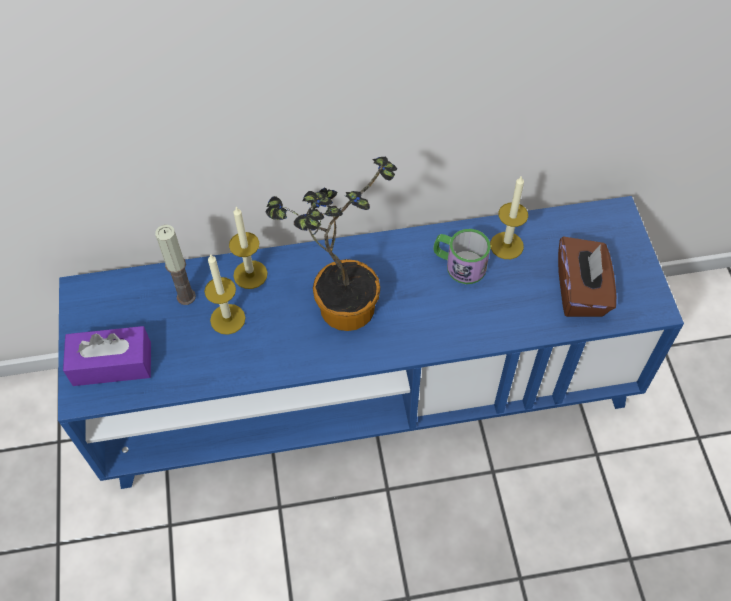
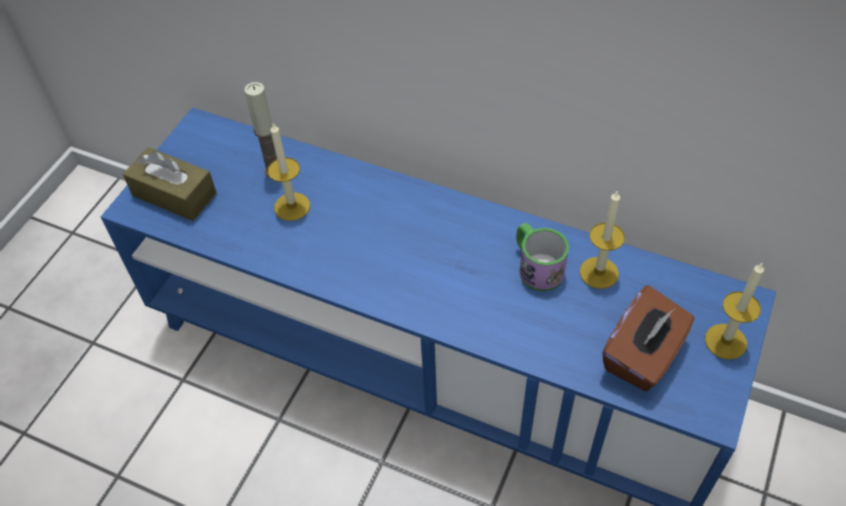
camera: 35 degrees right, 5 degrees down
purple tissue box [63,326,151,386] -> brown tissue box [123,147,217,221]
candle [229,207,268,289] -> candle moved to [705,262,764,360]
potted plant [265,157,397,331] -> none

